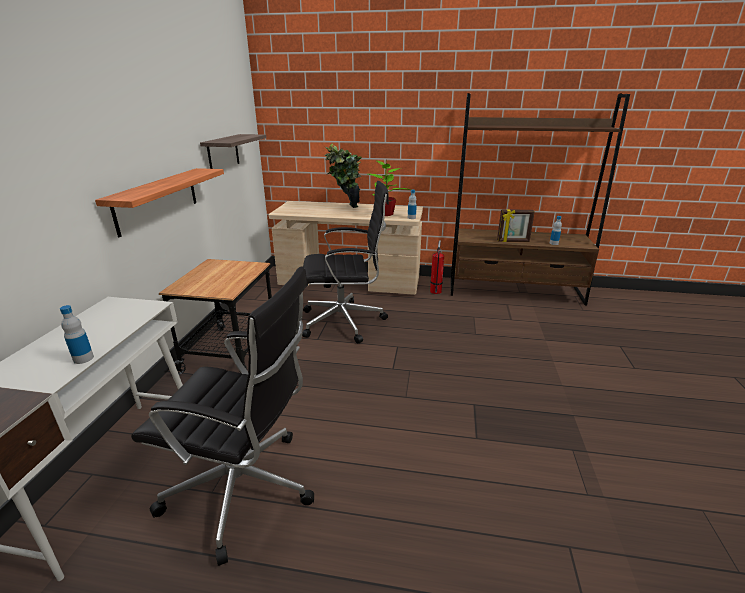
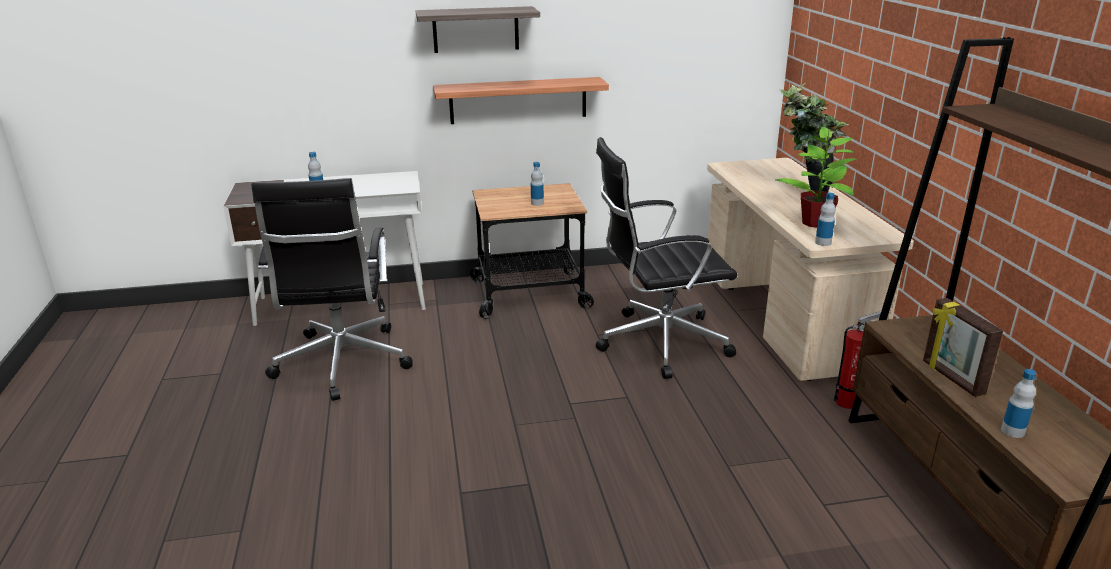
camera: 70 degrees right, 0 degrees up
shelf [200,134,266,169] -> shelf moved to [416,6,540,53]
black office chair [302,181,389,343] -> black office chair turned 105 degrees clockwise [596,137,737,379]
none -> bottle [531,162,544,206]

